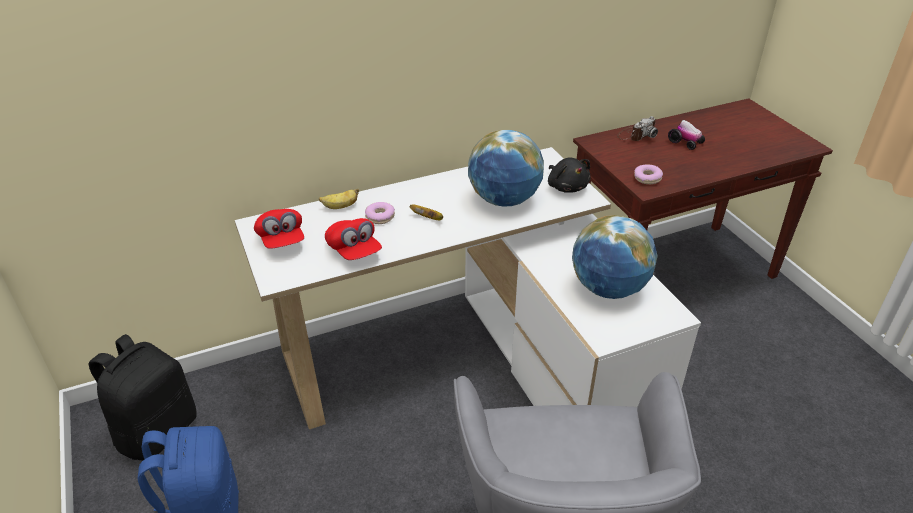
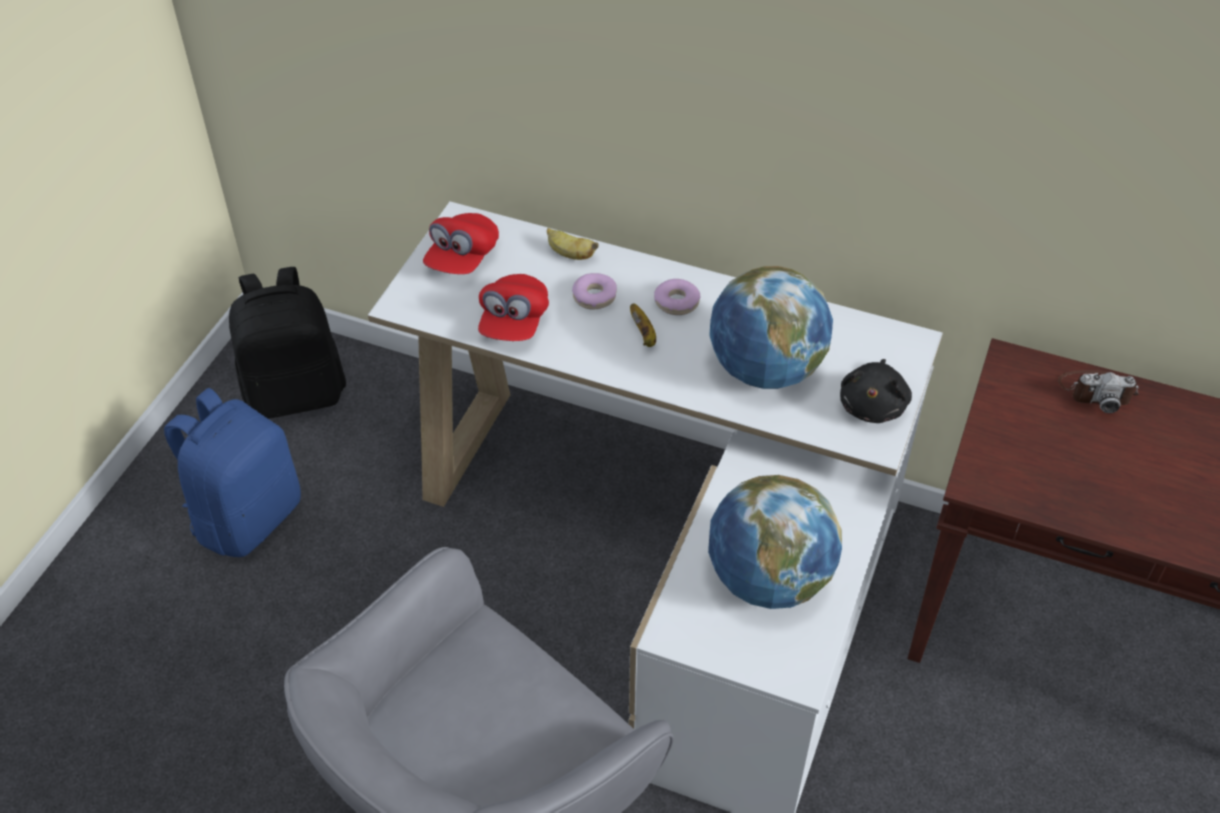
camera: 45 degrees right, 10 degrees up
donut [634,165,663,184] -> donut moved to [654,279,700,315]
toy car [668,120,705,150] -> none

